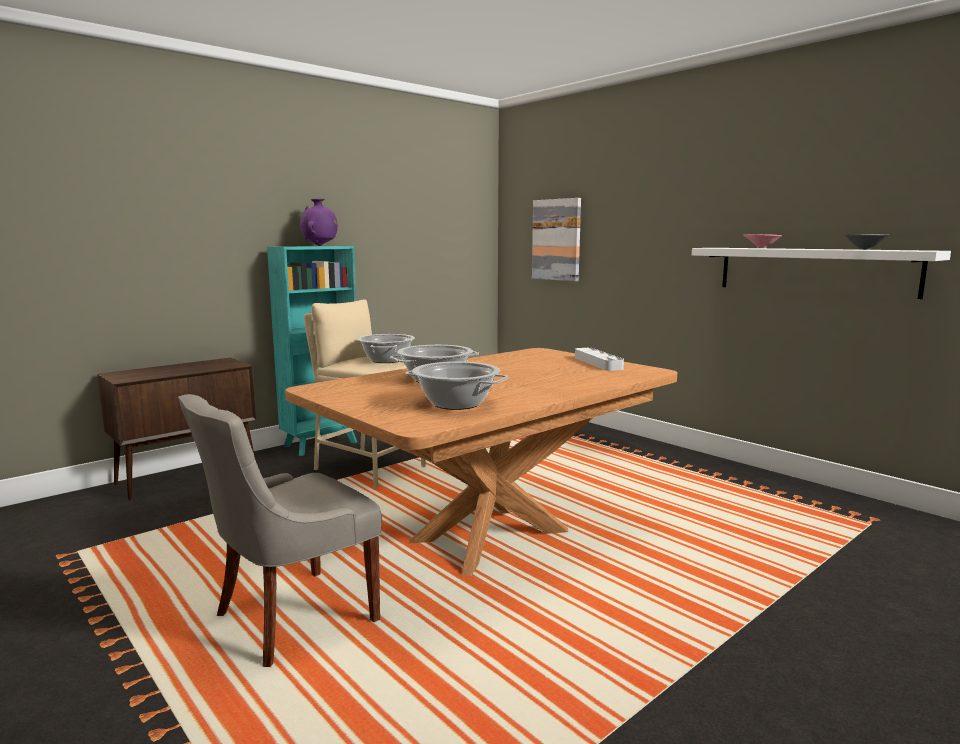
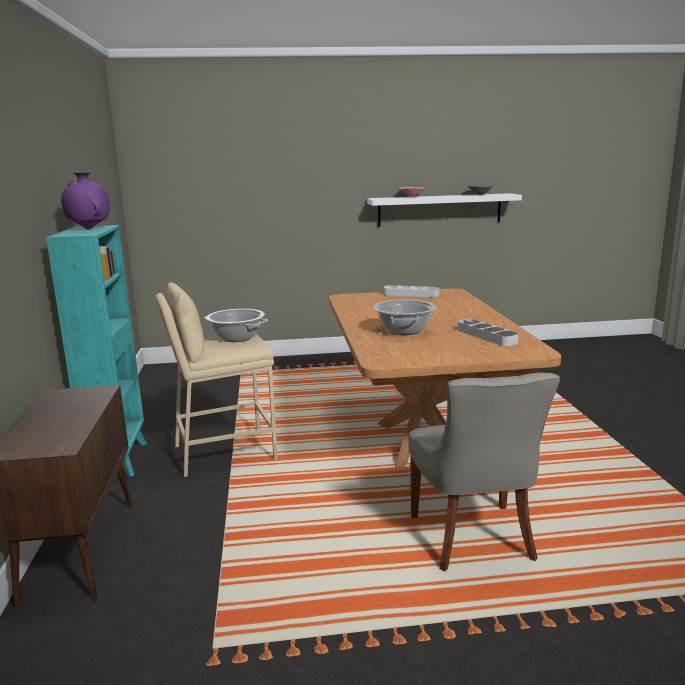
camera: 55 degrees left, 5 degrees up
cooking pot [405,362,509,410] -> grey tray [458,319,518,346]
picture [532,198,581,281] -> none

